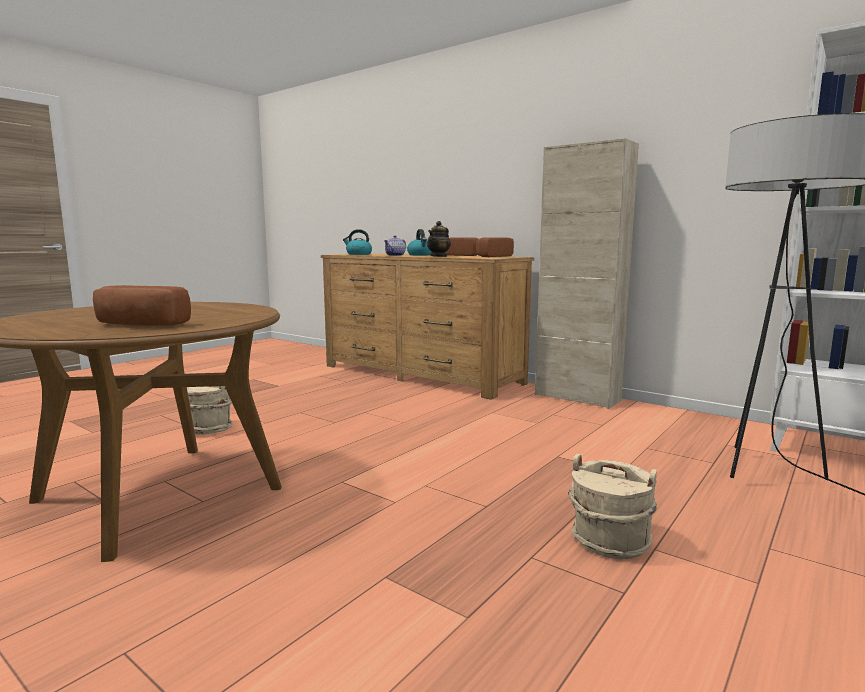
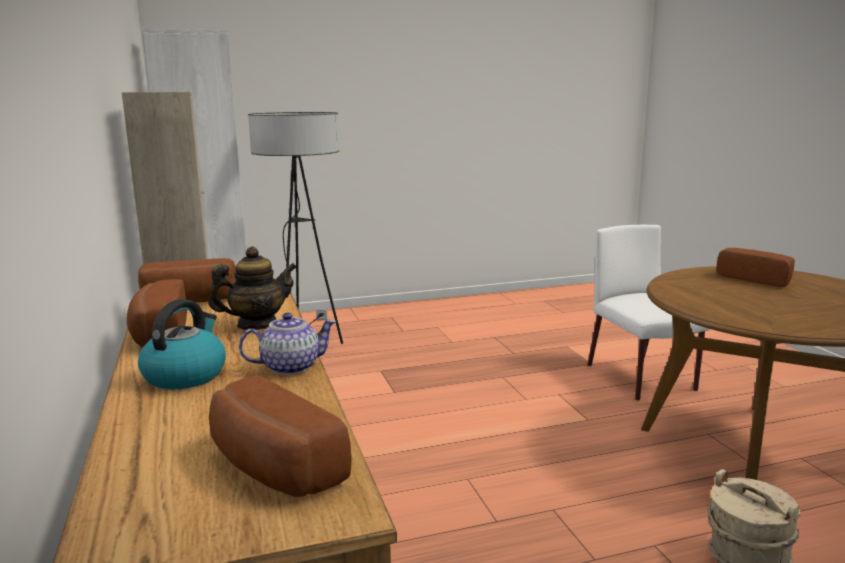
camera: 145 degrees left, 5 degrees up
kettle [343,229,372,255] -> bread [209,375,352,497]
beige bucket [568,454,657,559] -> none
none -> white chair [587,225,710,401]

